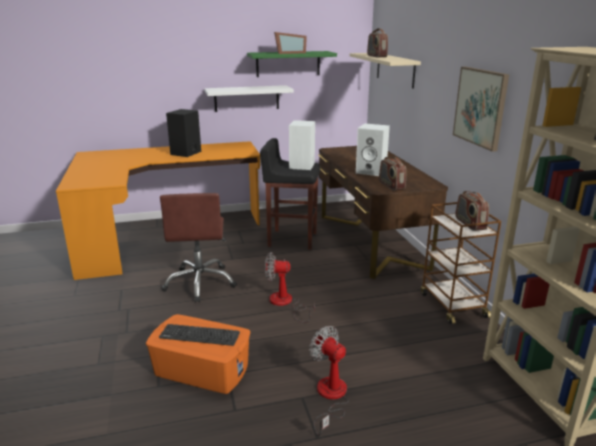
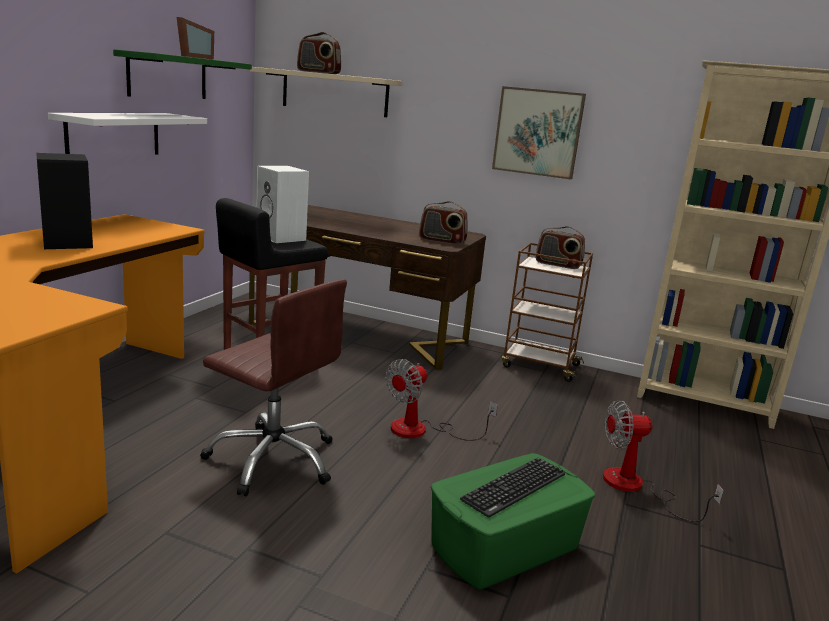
camera: 55 degrees left, 5 degrees down
orange storage box [146,314,250,394] -> green storage box [431,453,595,590]
white speaker [356,123,390,176] -> none

